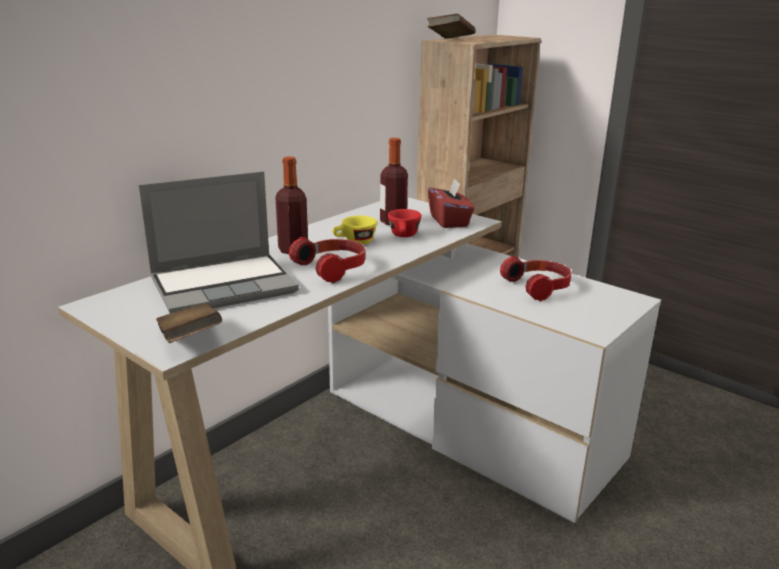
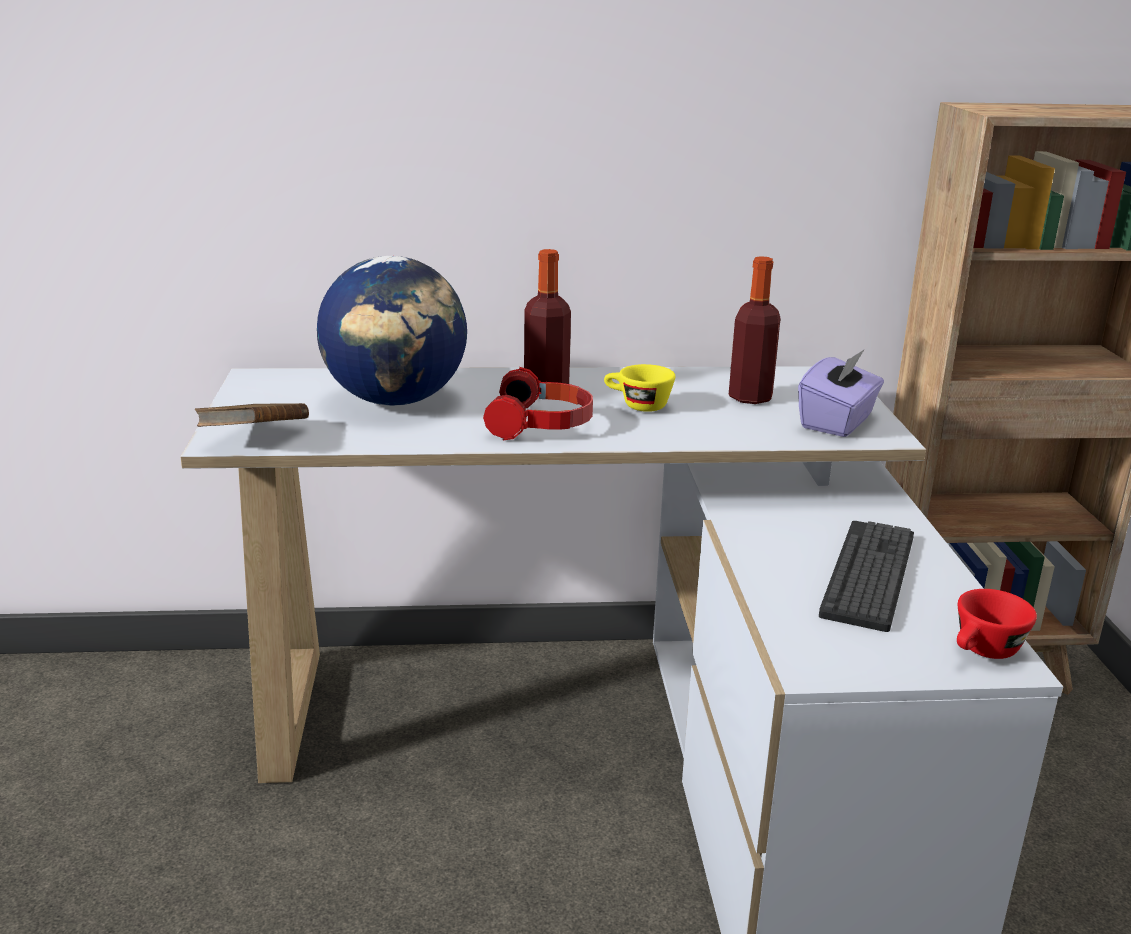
camera: 45 degrees right, 0 degrees up
laptop [139,171,299,313] -> globe [317,256,467,406]
red cup [388,209,422,237] -> red cup moved to [957,589,1037,659]
brown book [427,14,476,39] -> none
red tissue box [428,178,475,228] -> purple tissue box [798,349,884,437]
headphones [500,256,572,302] -> keyboard [819,521,914,632]

